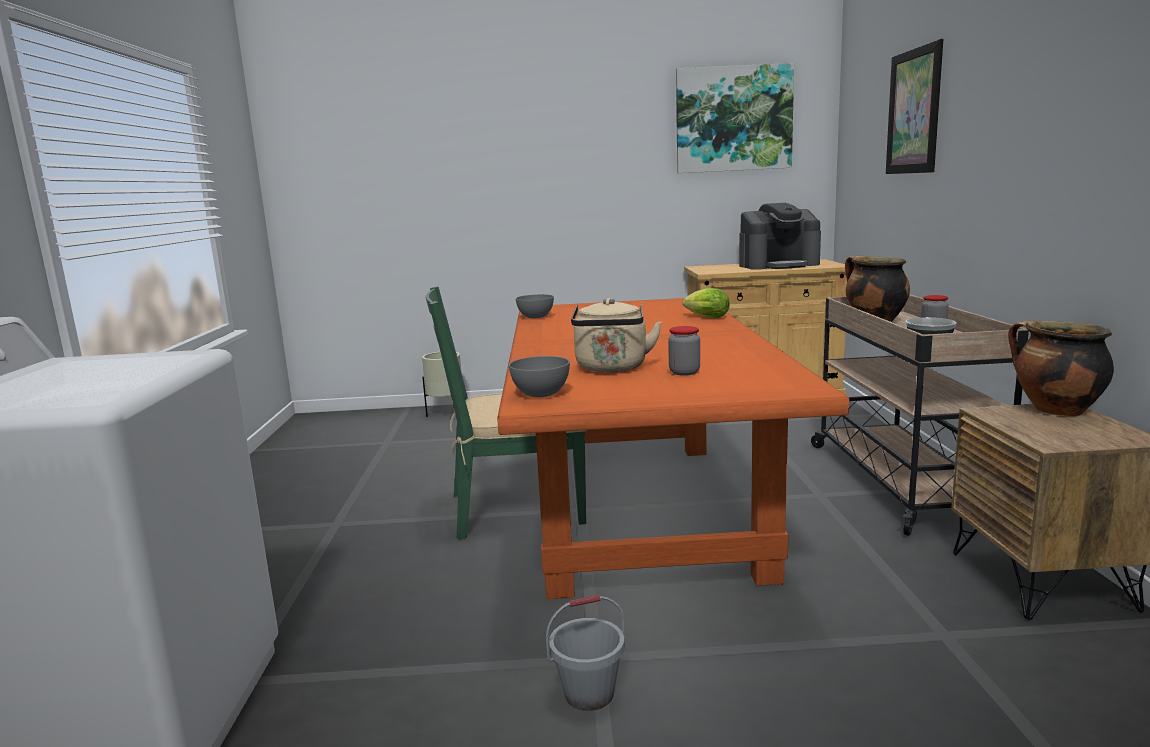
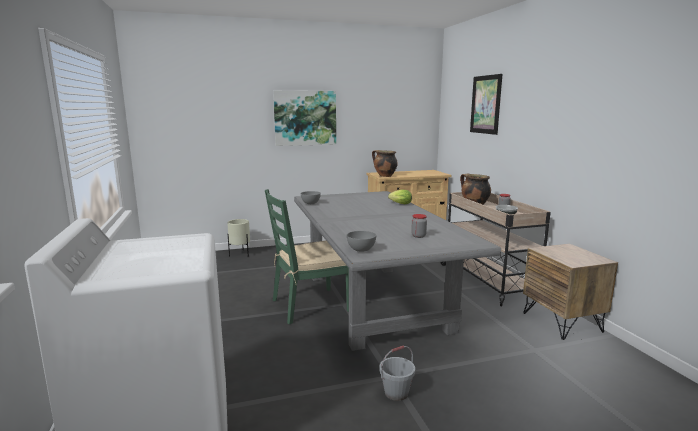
camera: 15 degrees left, 0 degrees up
orange dining table [497,298,849,599] -> grey dining table [294,191,501,351]
beige kettle [571,298,662,373] -> none
picture [676,63,794,173] -> picture moved to [273,90,336,146]
coffee machine [739,203,821,270] -> none
cooking pot [1008,321,1114,416] -> cooking pot moved to [372,150,398,177]

